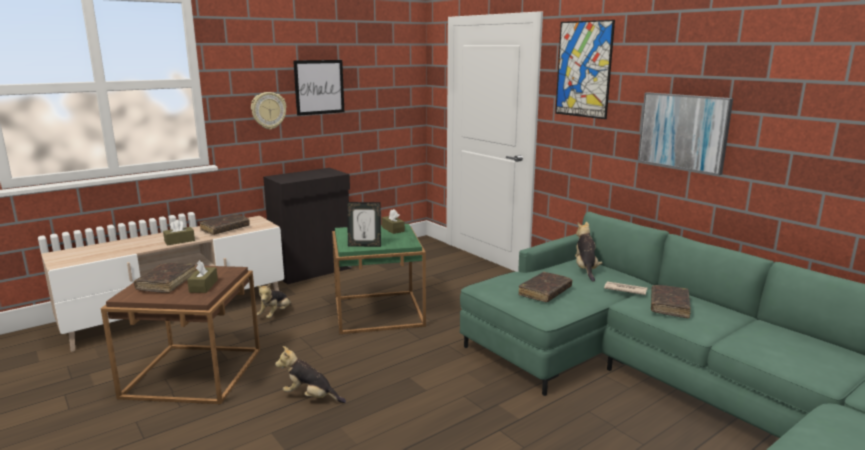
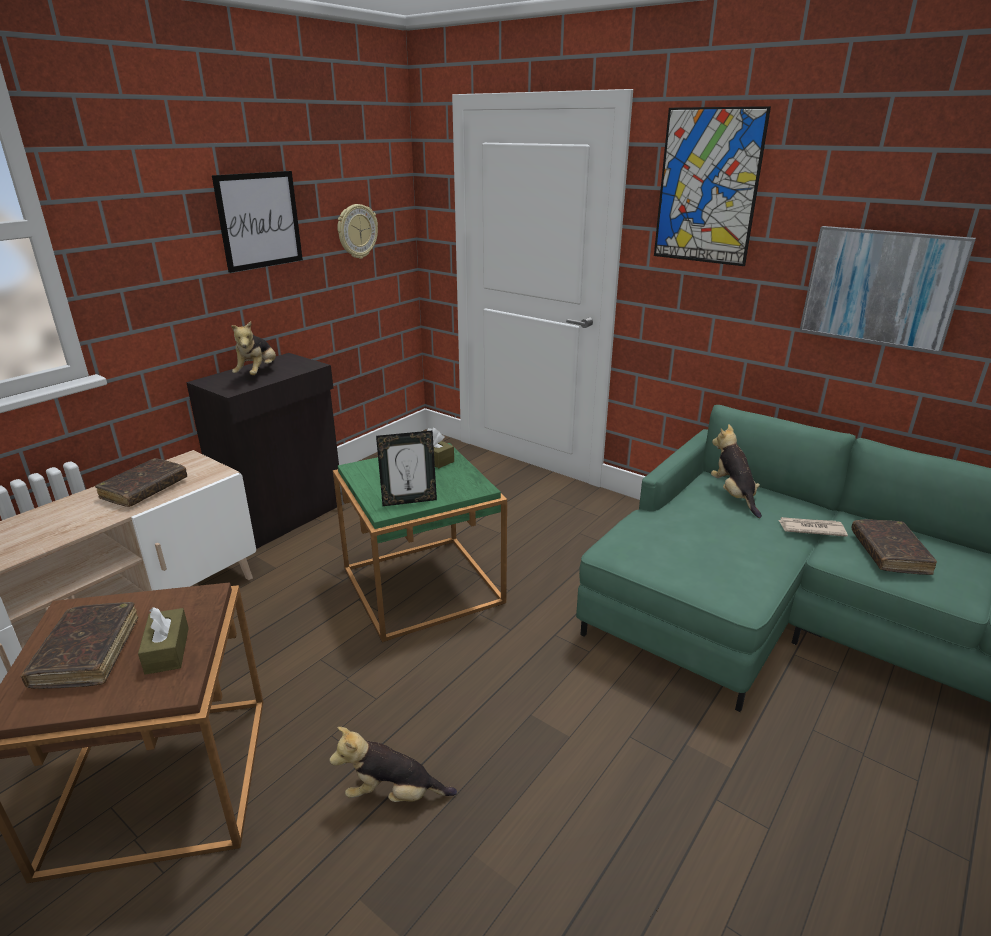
camera: 15 degrees left, 10 degrees up
brown tissue box [163,219,195,246] -> none
wall clock [251,92,287,130] -> wall clock moved to [337,204,378,259]
plush toy [257,284,291,319] -> plush toy moved to [231,321,276,375]
brown book [519,272,572,302] -> none

